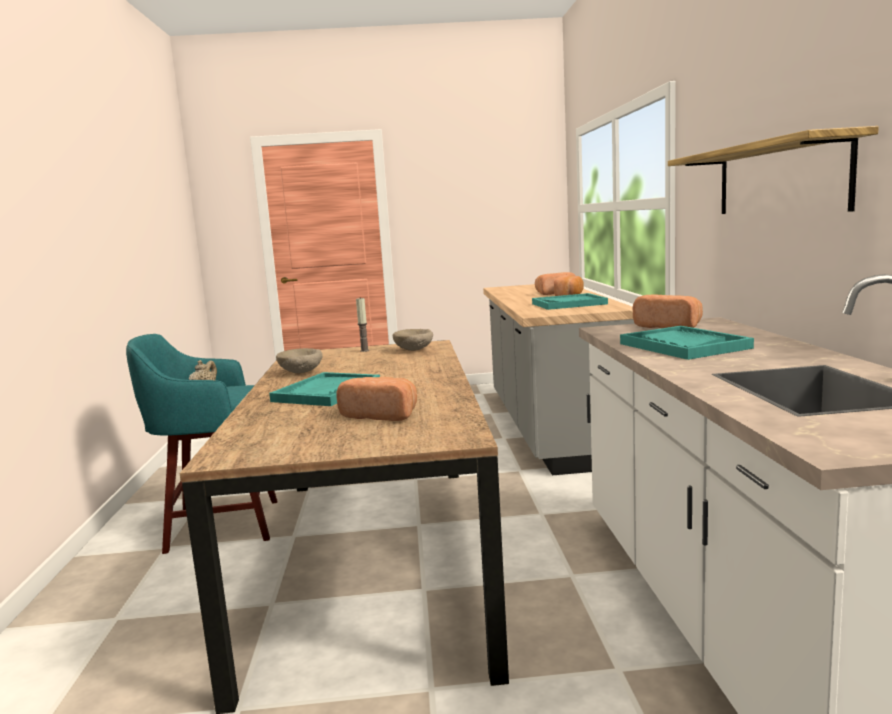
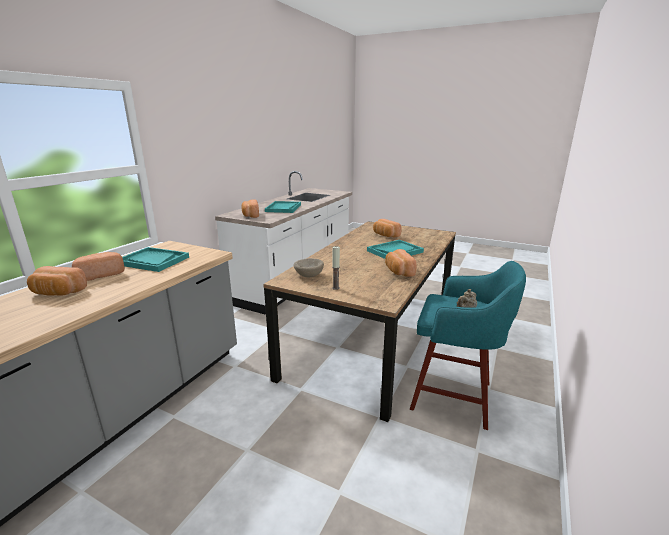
camera: 150 degrees left, 10 degrees up
beige bowl [276,348,323,373] -> bread [385,249,417,277]
shelf [668,126,879,214] -> none

